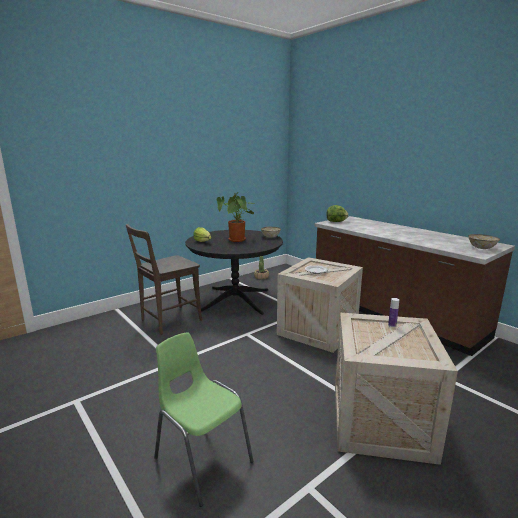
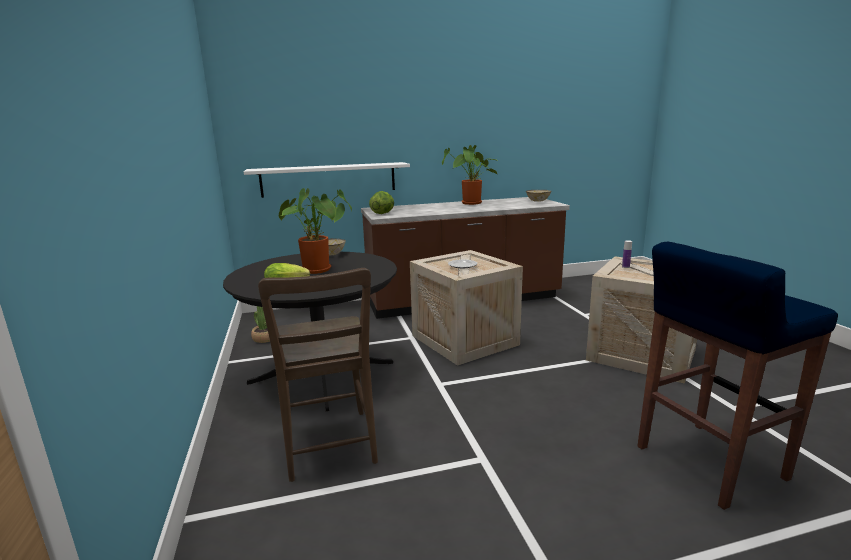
camera: 65 degrees left, 0 degrees up
green chair [154,332,253,507] -> blue stool [637,242,838,510]
none -> white shelf [244,162,410,198]
none -> potted plant [442,145,497,205]

